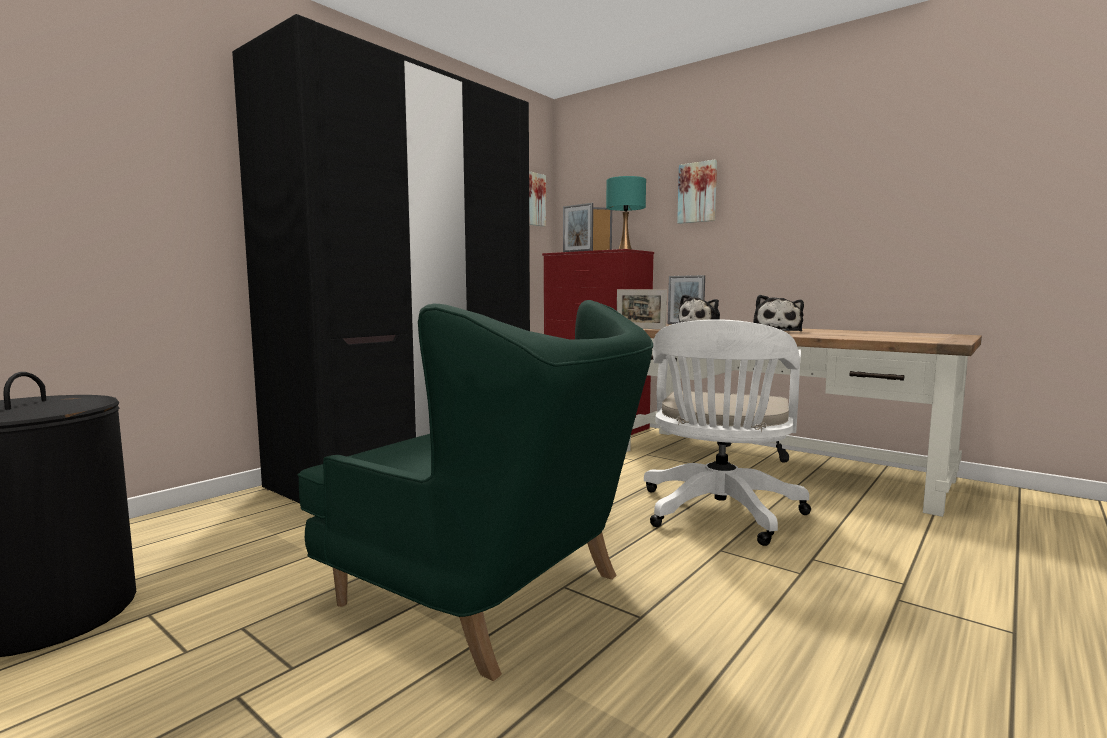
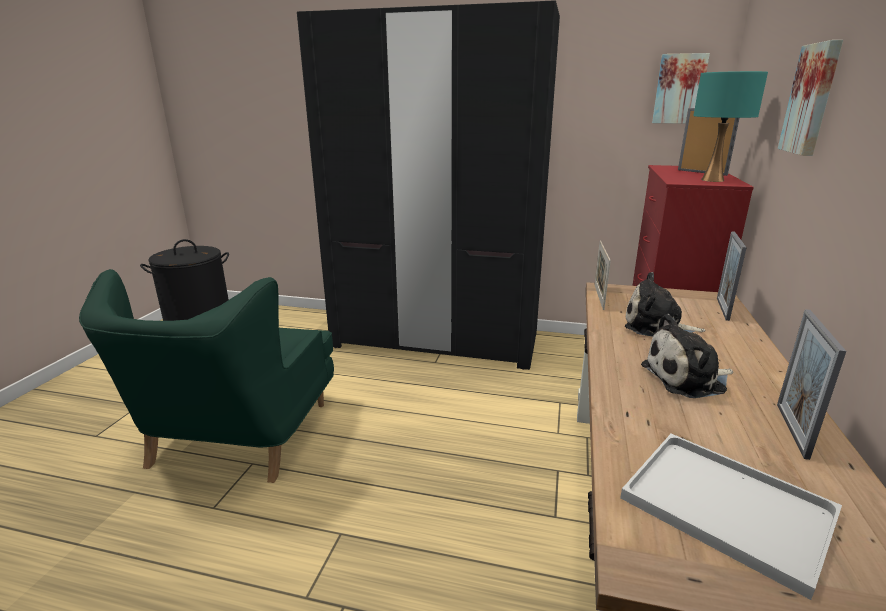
camera: 65 degrees right, 15 degrees up
picture frame [563,203,593,252] -> picture frame moved to [777,309,846,460]
white office chair [644,319,811,546] -> none
none -> white tray [620,434,842,600]

